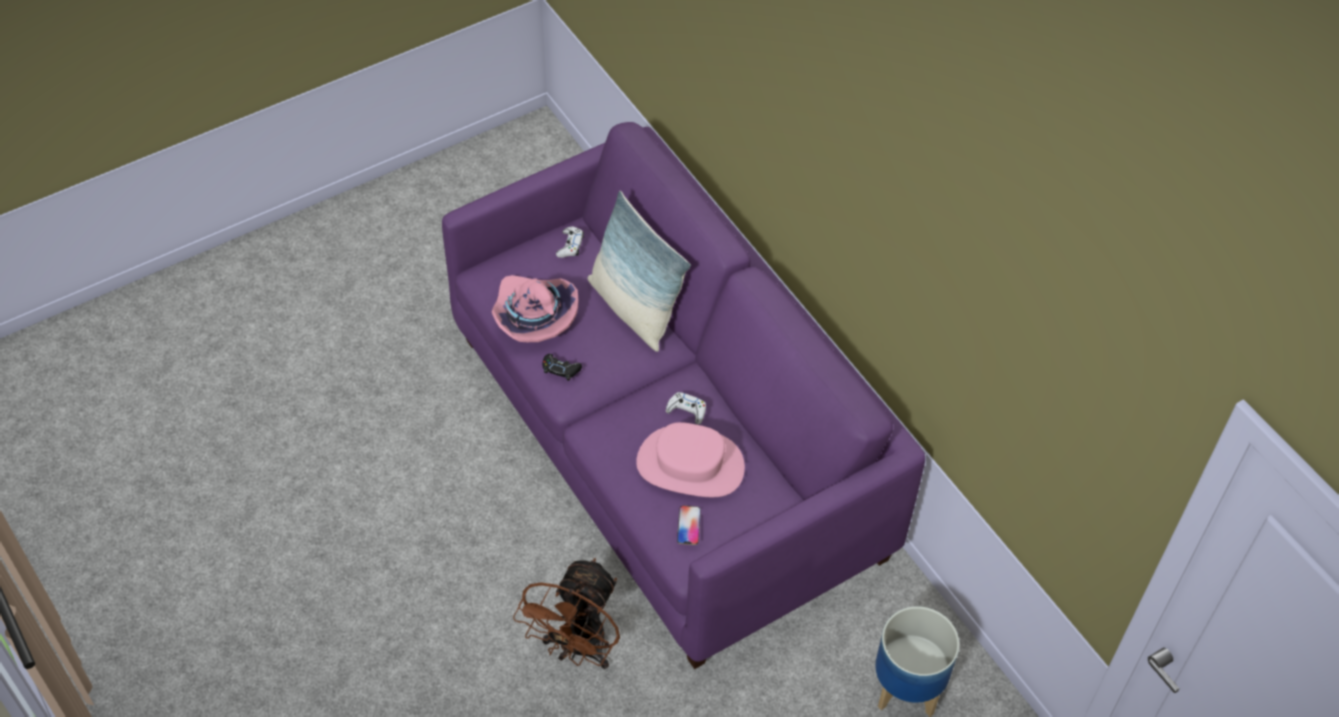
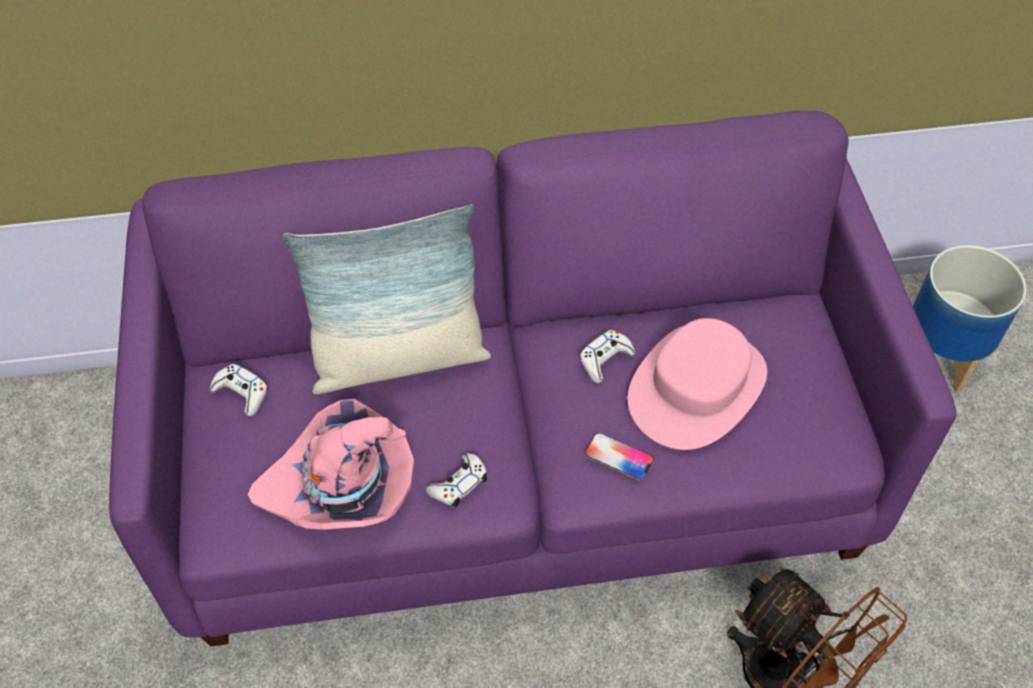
camera: 65 degrees left, 0 degrees up
black game controller [542,354,582,381] -> white game controller [426,453,487,507]
phone [677,506,701,545] -> phone moved to [585,433,654,481]

